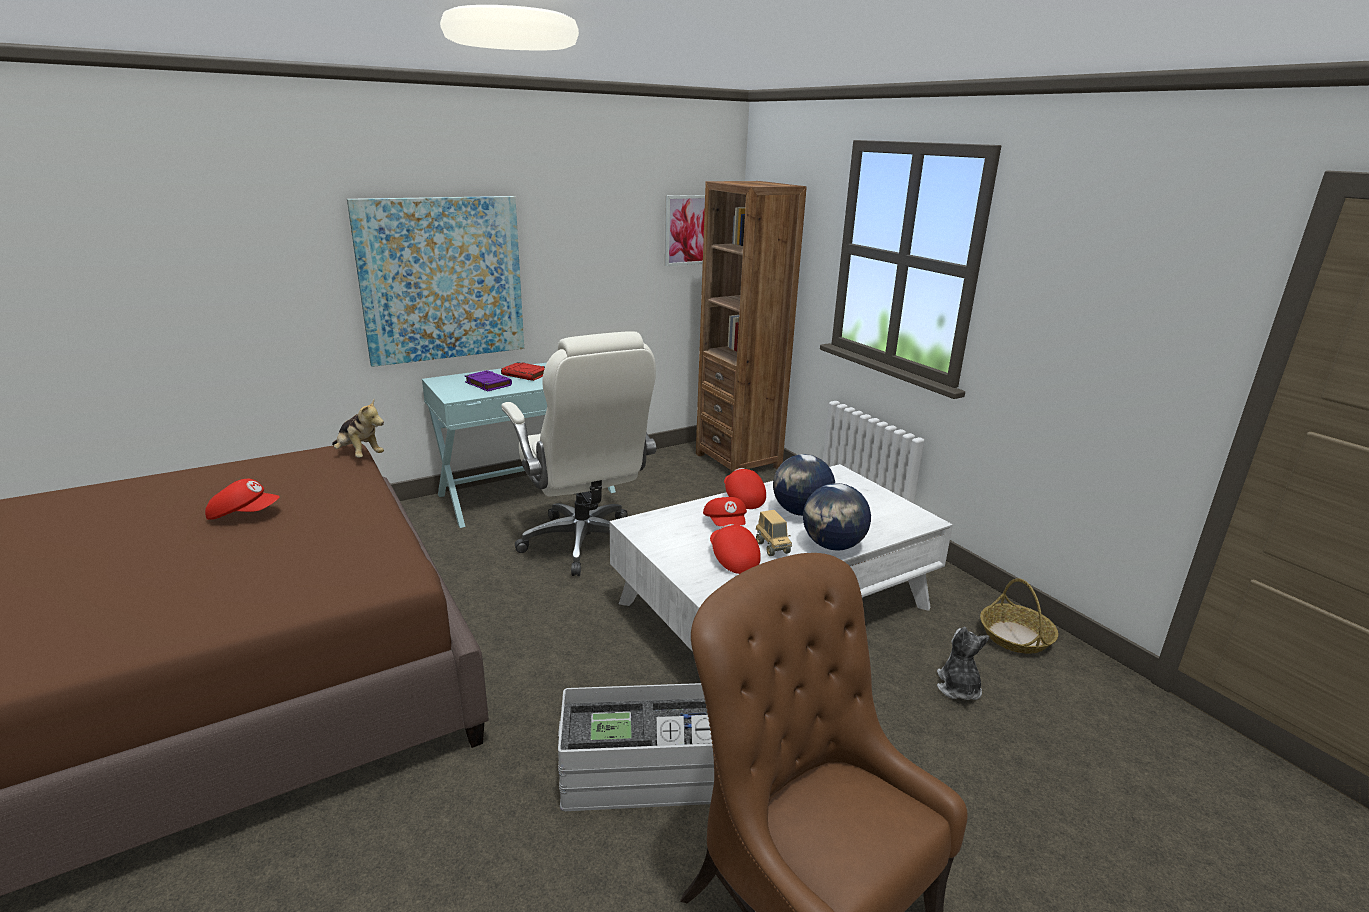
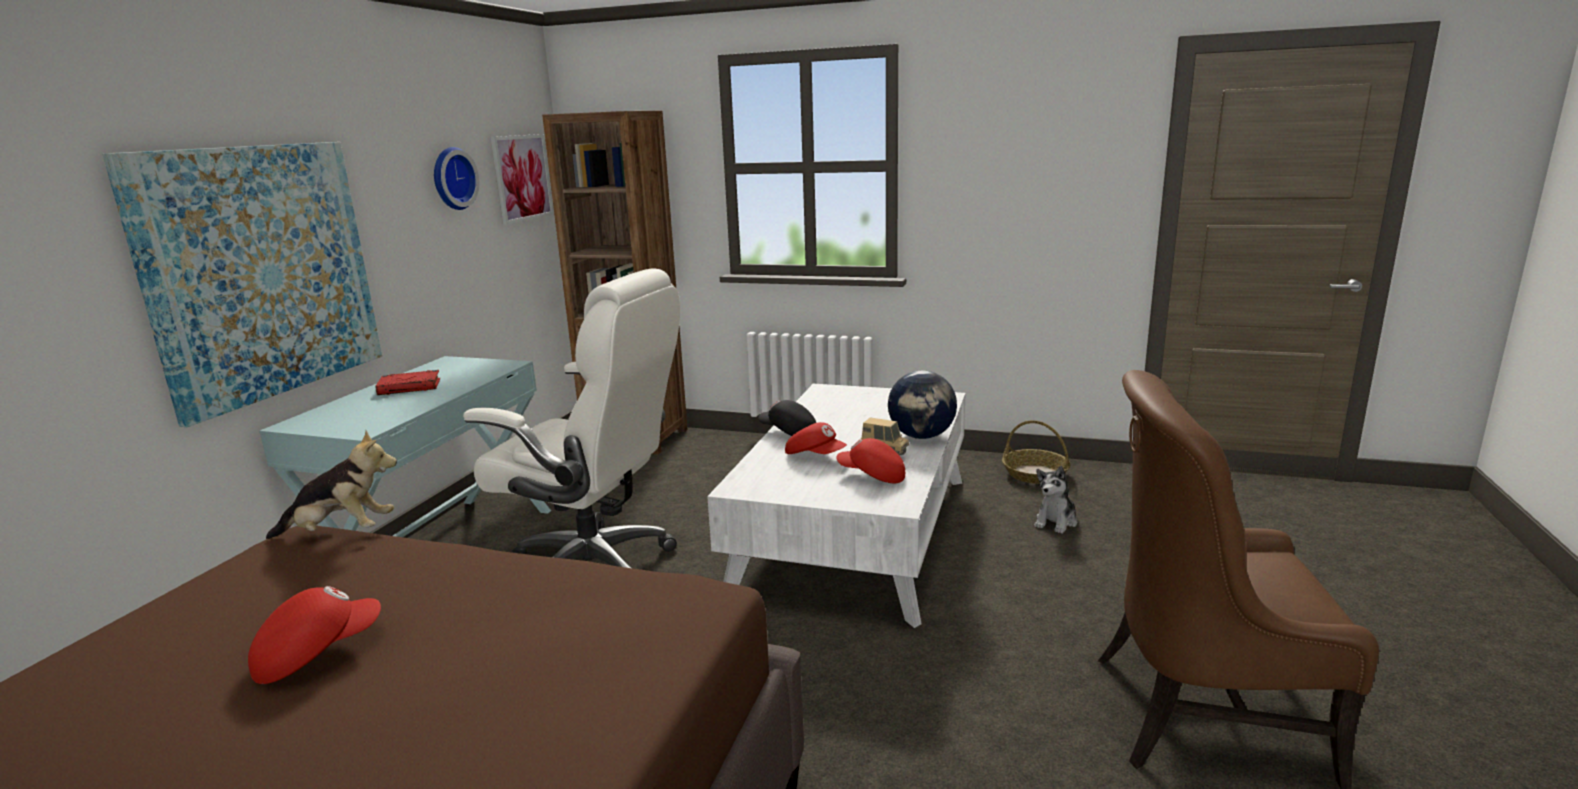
camera: 40 degrees left, 5 degrees down
purple book [465,370,512,391] -> none
grey storage box [558,683,714,811] -> none
red cap [724,468,766,509] -> black cap [758,400,816,436]
globe [773,454,835,516] -> none
plush toy [937,627,989,700] -> plush toy turned 105 degrees counterclockwise [1034,466,1077,534]
none -> wall clock [434,147,479,210]

